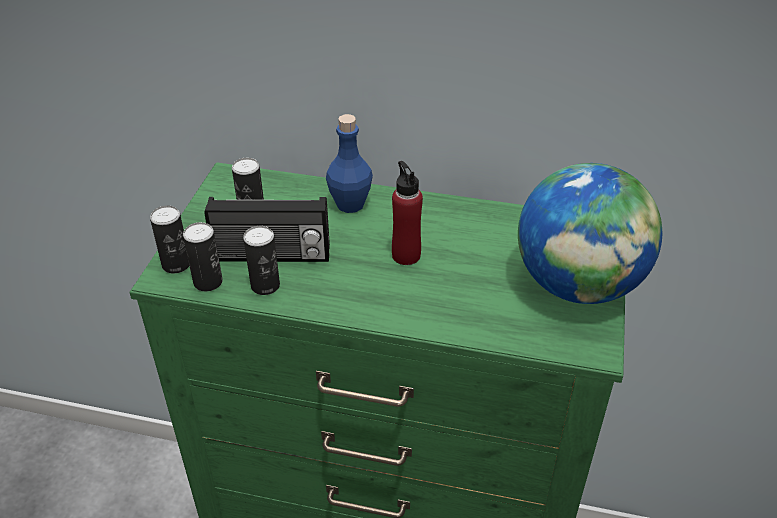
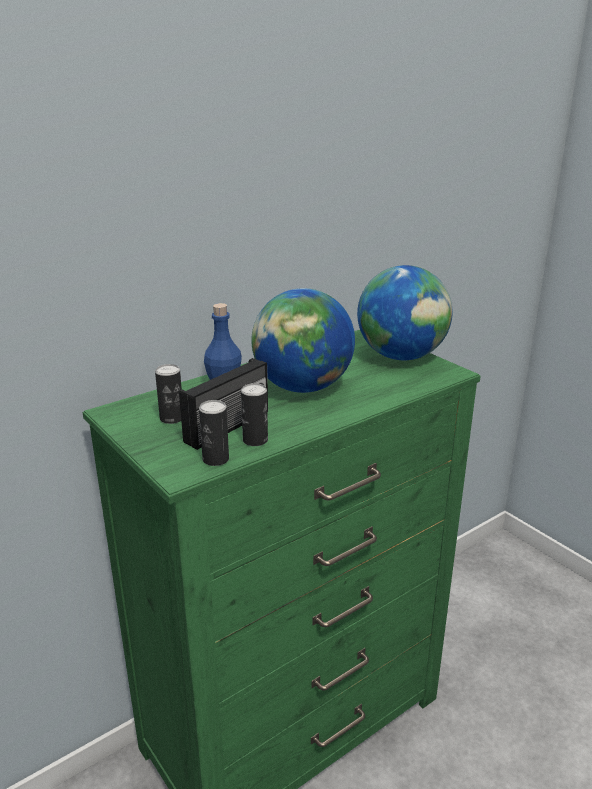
camera: 50 degrees left, 15 degrees down
can [150,205,189,274] -> none
red bottle [392,161,423,265] -> globe [252,288,355,393]

